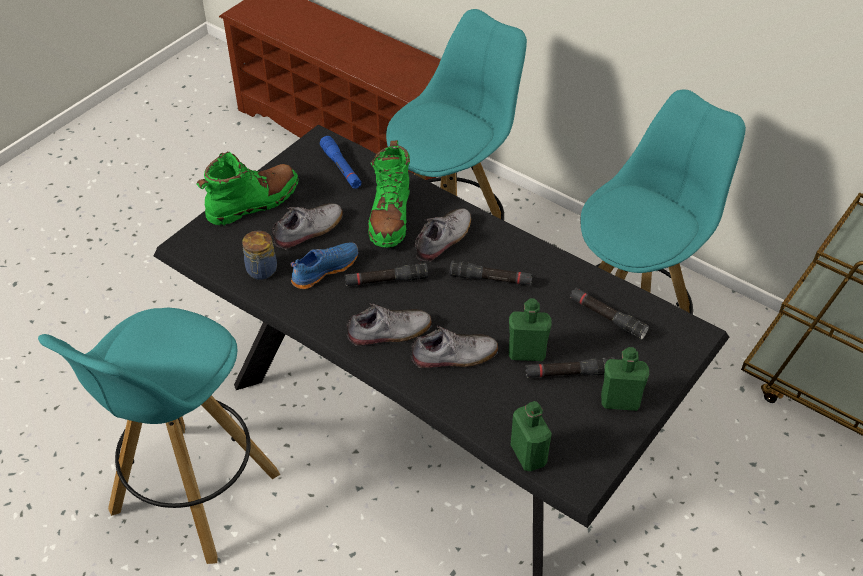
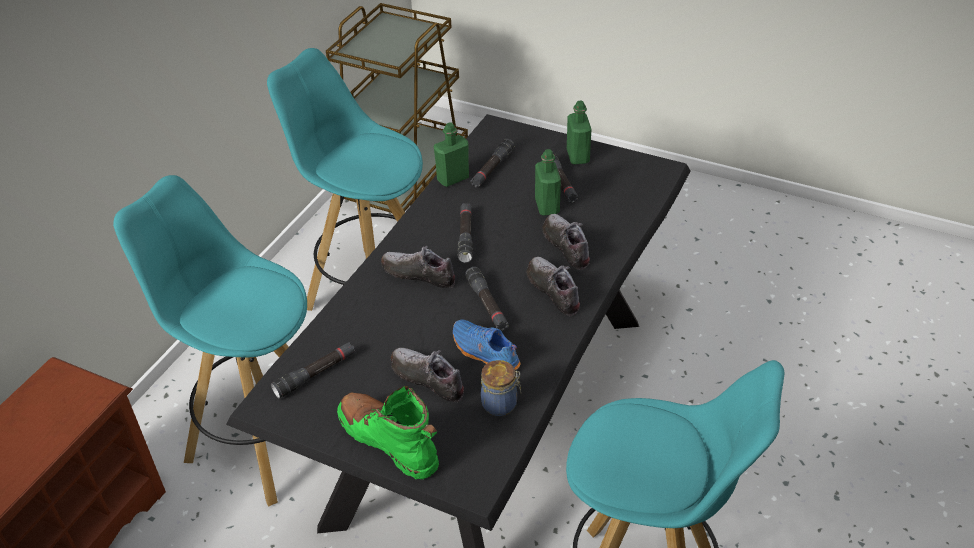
camera: 100 degrees left, 5 degrees down
blue flashlight [320,136,362,189] -> black flashlight [271,342,356,399]
green boot [368,140,410,248] -> none
green bottle [510,401,552,471] -> green bottle moved to [434,123,469,187]

